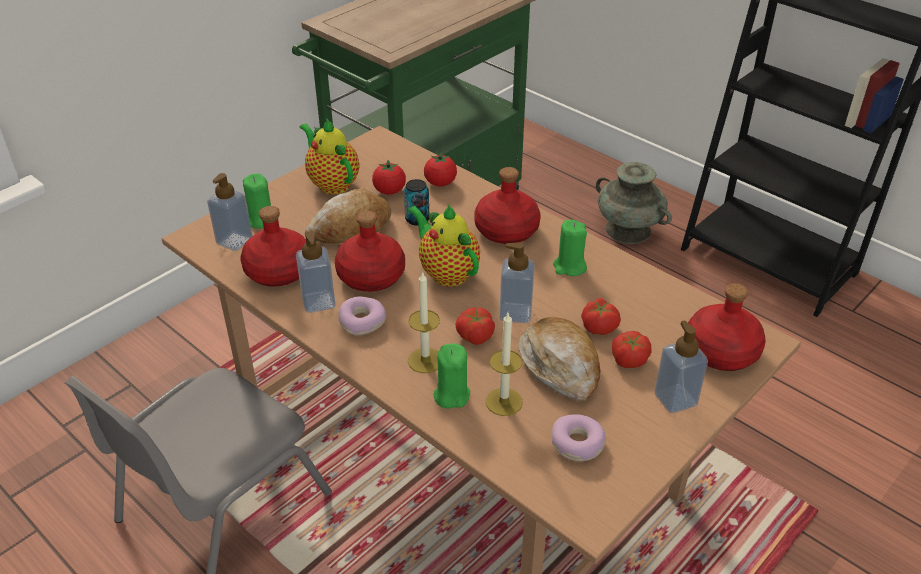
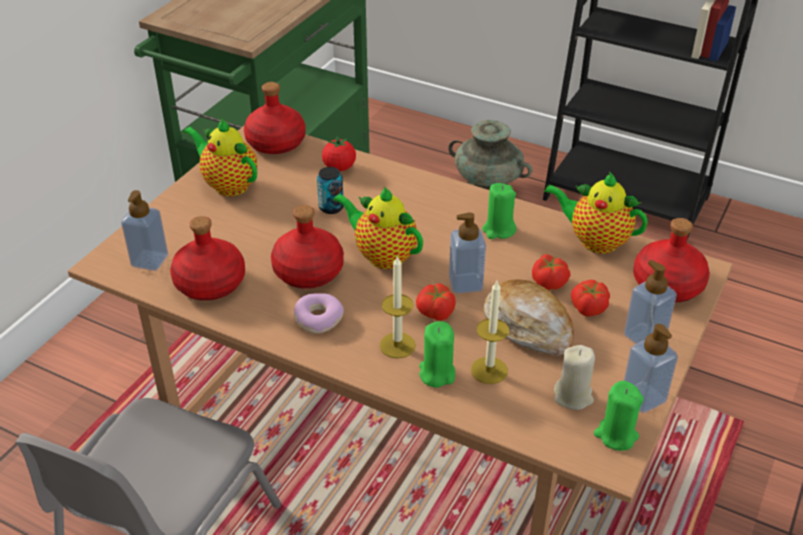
camera: 15 degrees left, 0 degrees up
green candle [243,173,271,229] -> green candle moved to [594,381,644,451]
soap dispenser [296,232,335,313] -> soap dispenser moved to [624,324,678,413]
bread [305,189,391,244] -> none
tomato [372,160,406,195] -> none
red bottle [474,167,541,244] -> red bottle moved to [244,82,306,154]
donut [552,414,606,461] -> beige candle [554,345,595,410]
none -> teapot [544,172,648,254]

